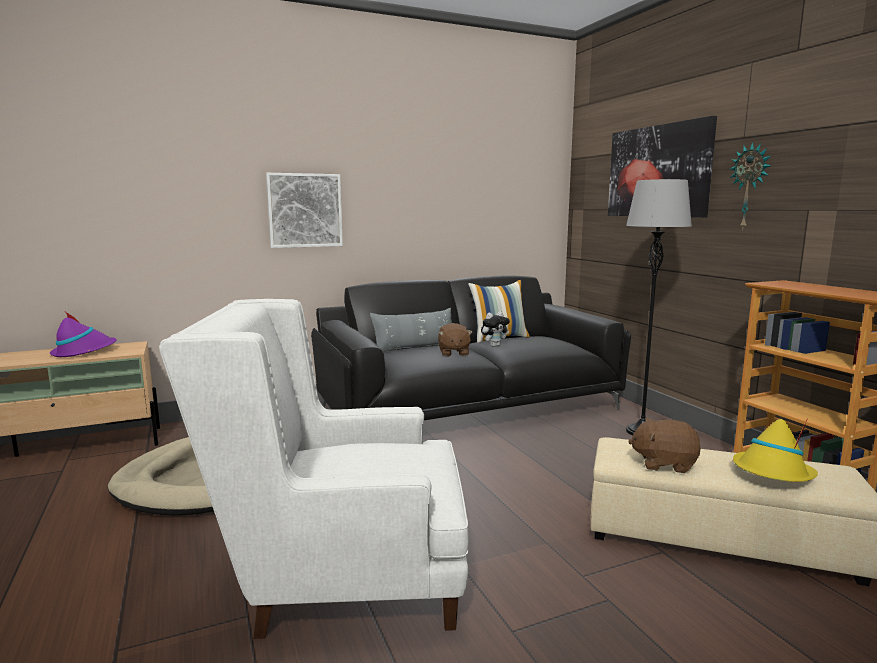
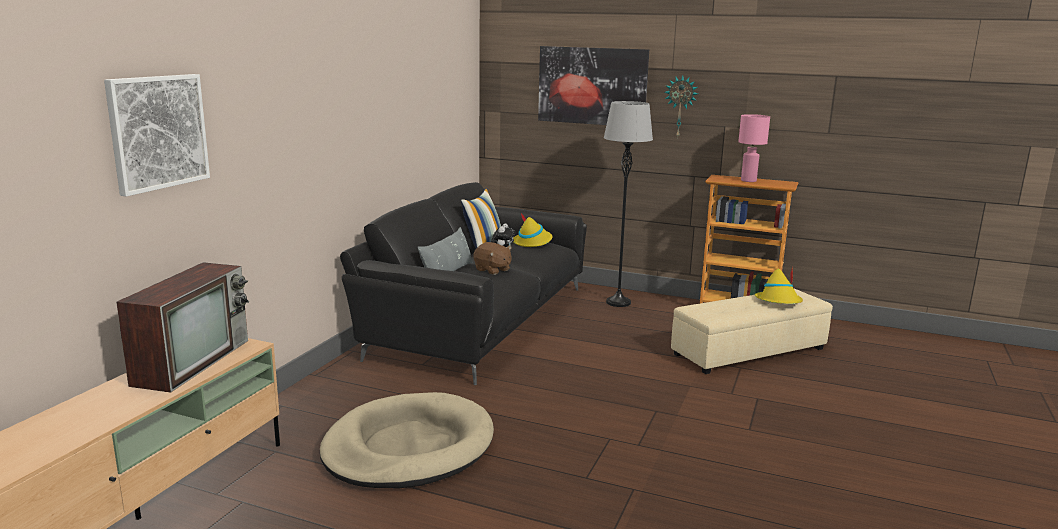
camera: 45 degrees left, 5 degrees up
purple hat [50,312,117,357] -> television [116,262,249,393]
white armchair [159,299,469,639] -> none
picture [266,173,343,248] -> picture moved to [104,74,210,196]
brown plush toy [628,418,701,473] -> none
none -> yellow hat [513,212,553,247]
none -> pink table lamp [738,114,770,182]

